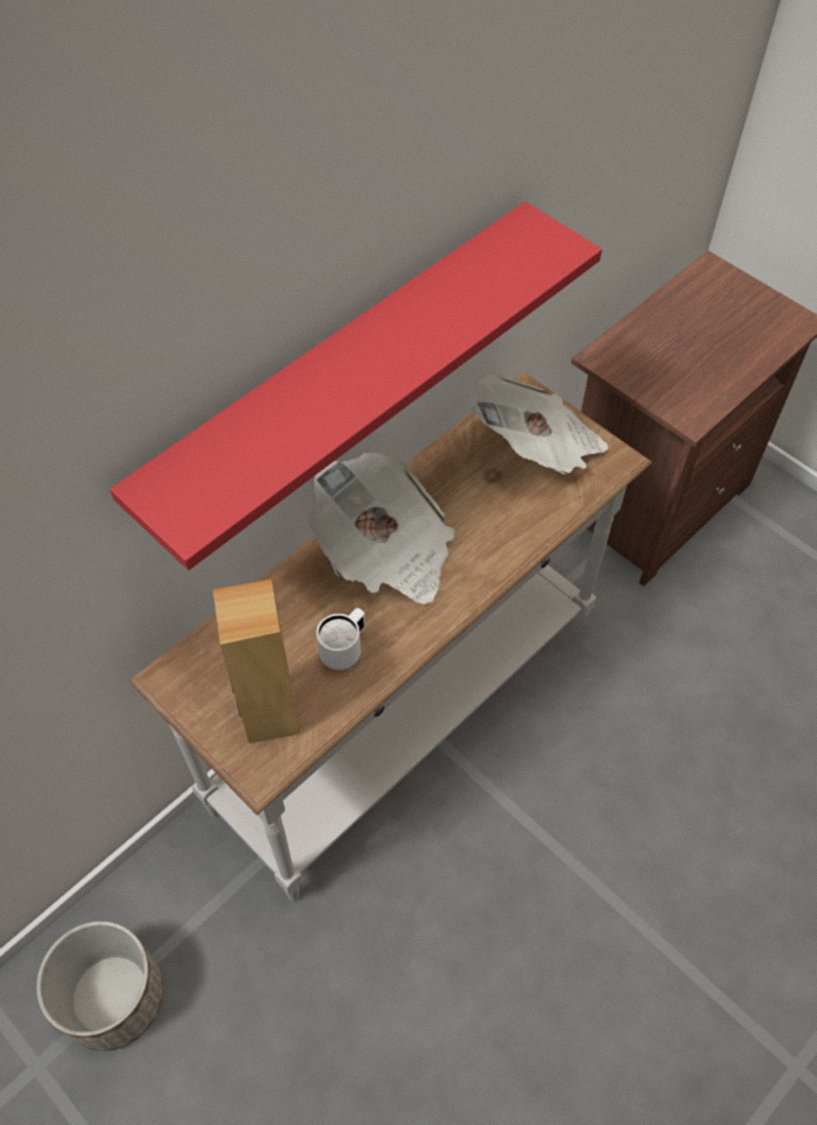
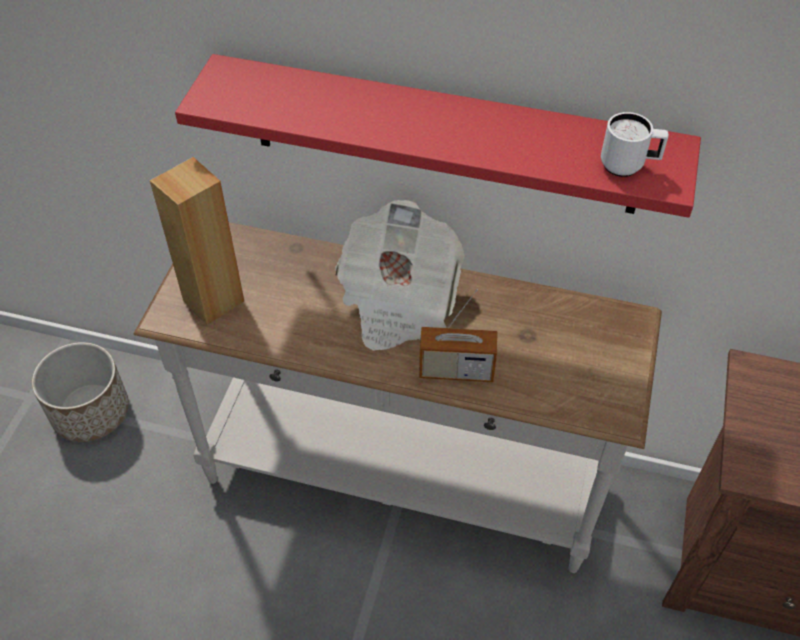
camera: 60 degrees right, 5 degrees down
white mug [316,608,366,670] -> white mug moved to [601,112,669,177]
newspaper [472,374,608,474] -> none
none -> radio [419,289,497,382]

